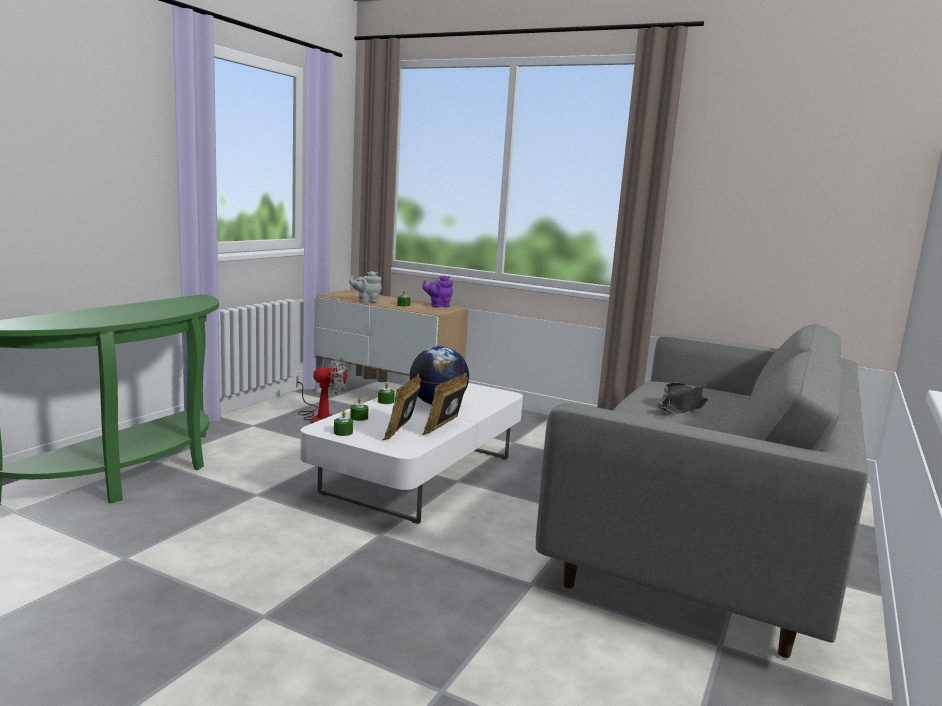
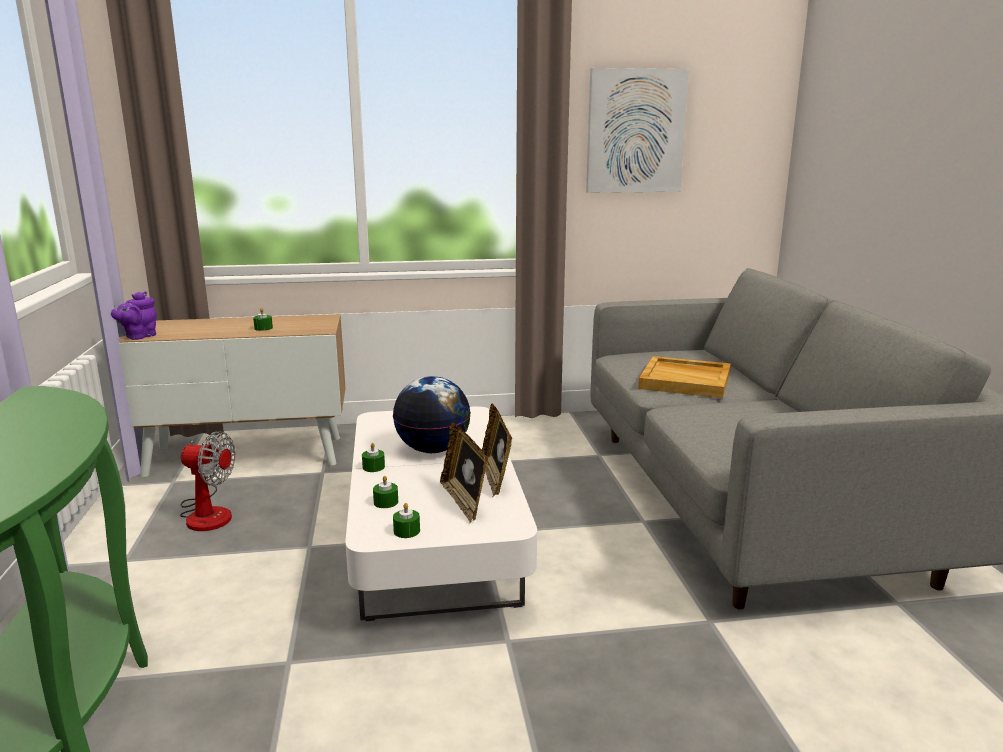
camera: 35 degrees left, 5 degrees up
fan [296,358,348,423] -> fan turned 45 degrees clockwise [180,431,235,531]
grey teapot [349,271,382,303] -> none
purple teapot [422,276,453,307] -> purple teapot moved to [111,291,157,340]
black hat [656,383,708,414] -> beige tray [638,356,731,398]
none -> picture [586,68,689,193]

